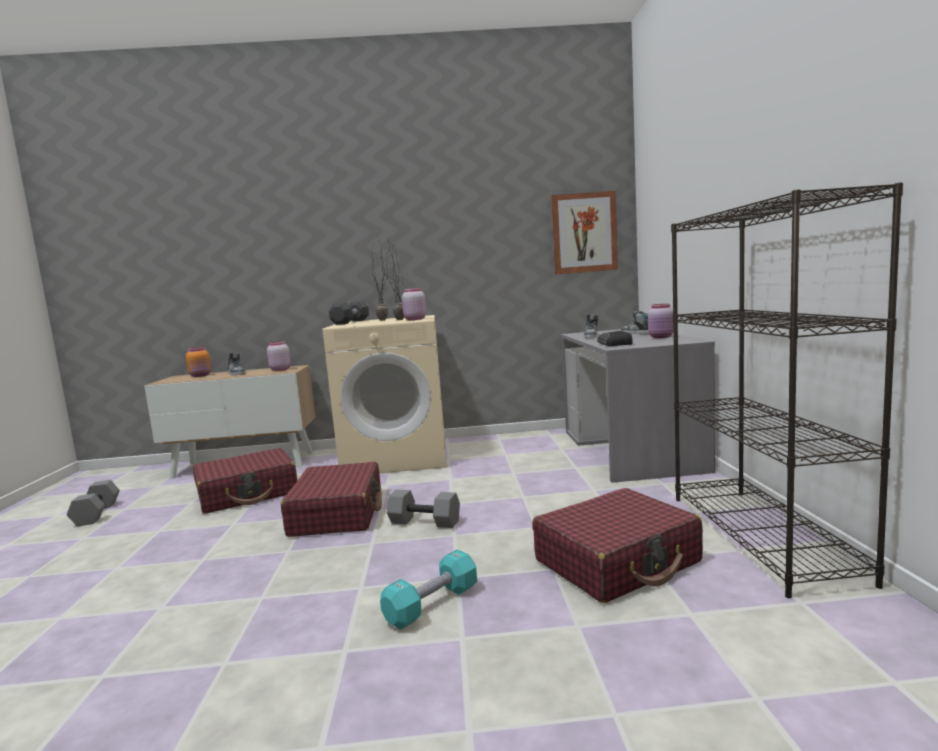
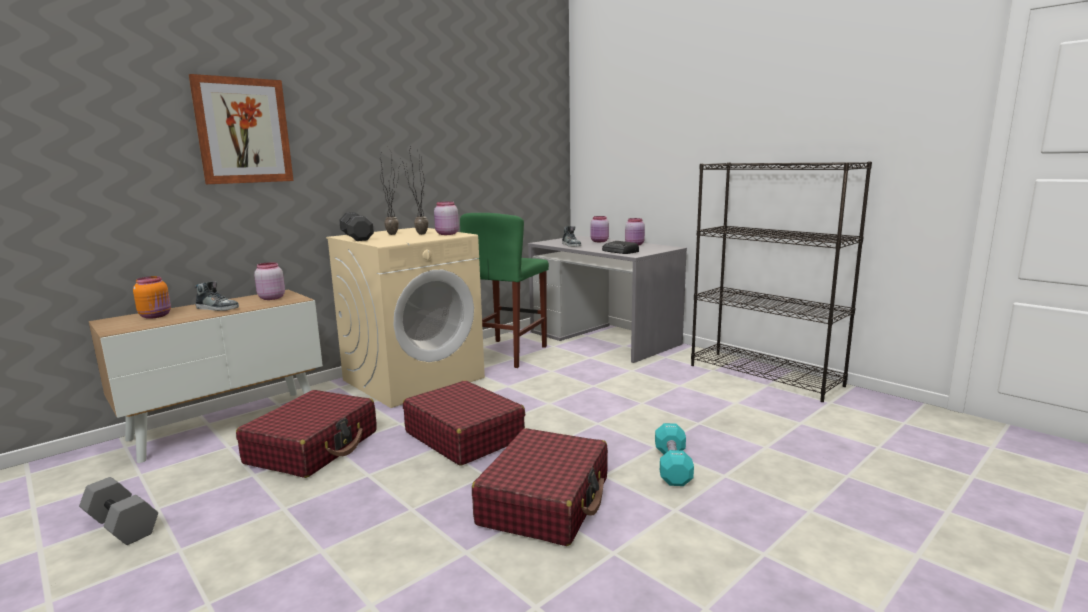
camera: 40 degrees left, 5 degrees up
grey dumbbell [387,489,460,528] -> none
red suitcase [533,488,703,603] -> red suitcase moved to [472,428,608,546]
picture [551,191,618,274] -> picture moved to [189,74,294,184]
shoe [621,311,649,334] -> pink jar [590,216,609,242]
none -> green stool [460,213,549,368]

